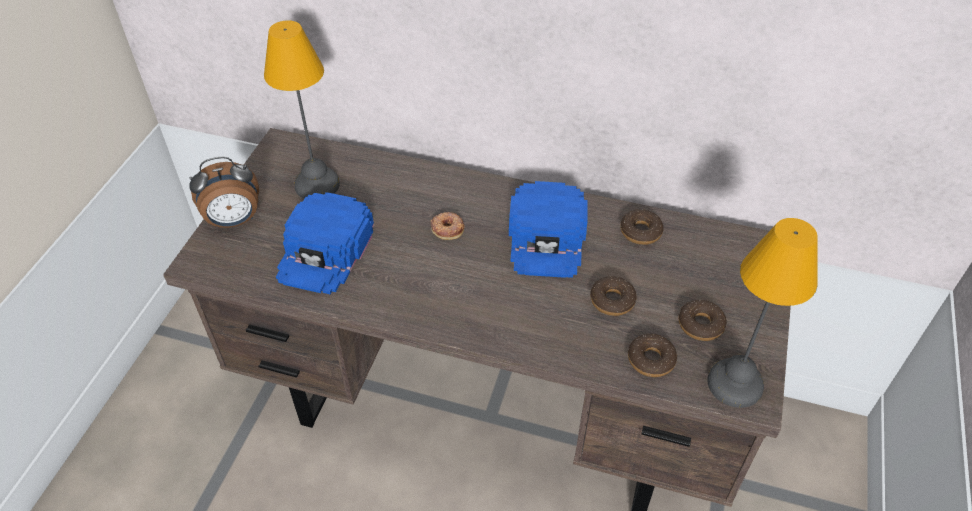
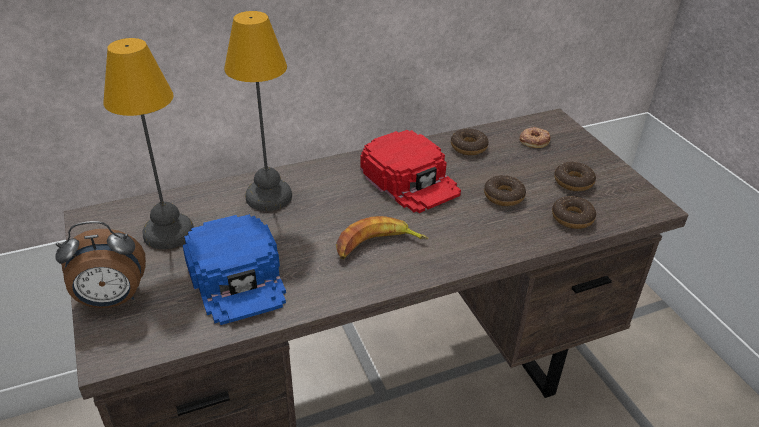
camera: 40 degrees left, 10 degrees down
alarm clock [189,156,259,228] -> alarm clock turned 45 degrees clockwise [55,221,146,308]
donut [431,212,465,240] -> donut moved to [519,127,551,148]
blue cap [509,181,588,278] -> red cap [360,130,461,213]
table lamp [707,218,818,408] -> table lamp moved to [224,11,292,211]
none -> banana [336,216,428,259]

